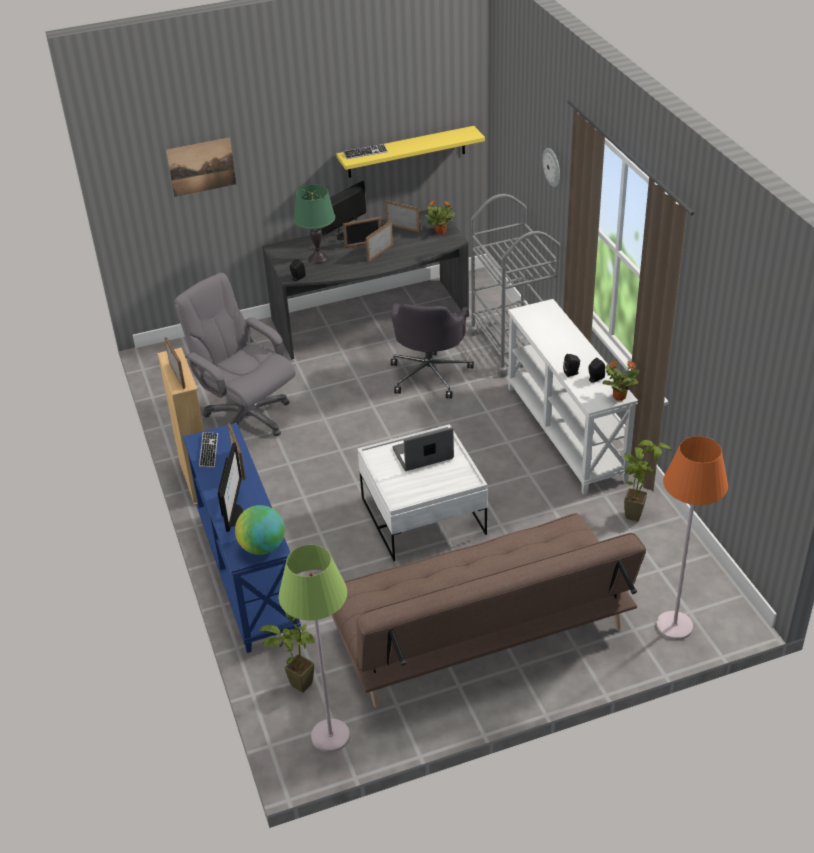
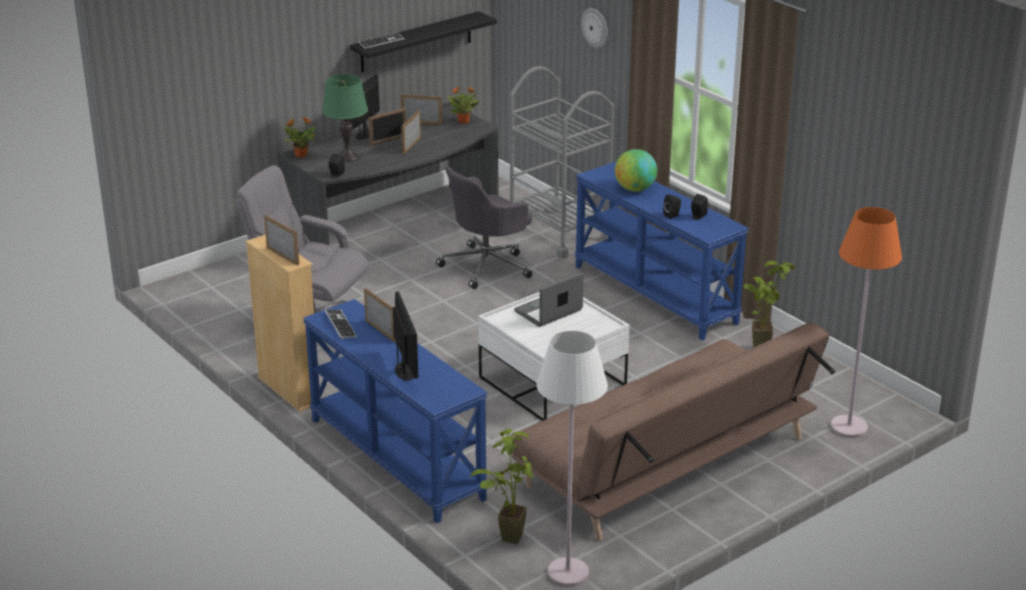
camera: 20 degrees left, 10 degrees down
picture [166,137,236,197] -> none
globe [235,505,285,555] -> globe moved to [615,149,657,192]
green floor lamp [279,545,350,753] -> white floor lamp [537,331,608,587]
yellow shelf [336,126,485,178] -> black shelf [350,11,497,72]
grey office chair [391,303,474,399] -> grey office chair turned 60 degrees clockwise [436,167,532,289]
white console table [507,299,638,494] -> blue console table [574,162,749,340]
potted plant [602,360,640,401] -> potted plant moved to [283,117,316,158]

